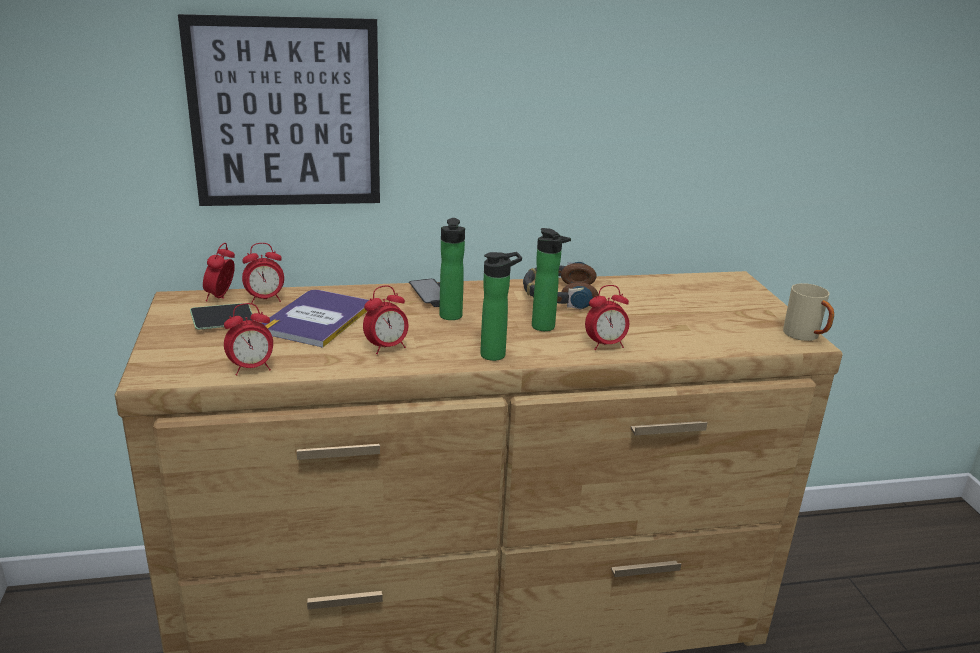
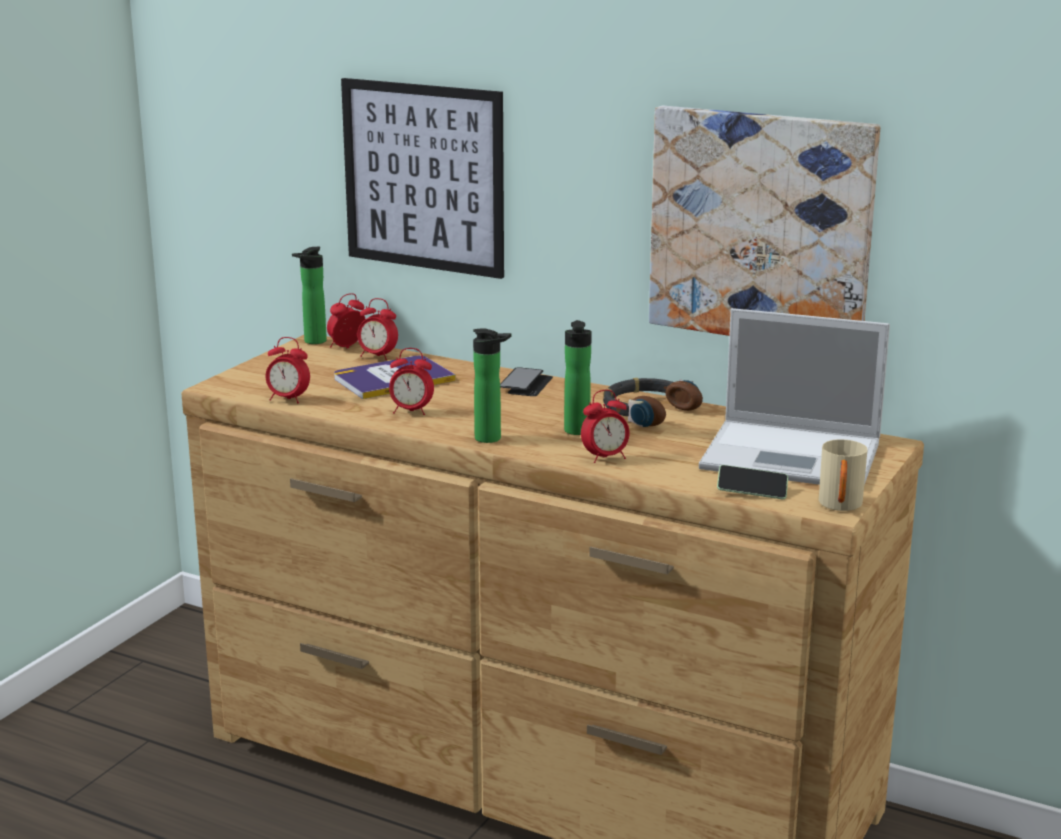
camera: 40 degrees right, 5 degrees down
phone [190,303,254,330] -> phone moved to [717,465,788,499]
bottle [439,218,465,320] -> bottle moved to [292,247,327,344]
alarm clock [585,285,629,350] -> alarm clock turned 45 degrees counterclockwise [581,390,630,463]
none -> picture [649,106,880,336]
none -> laptop [699,308,890,485]

